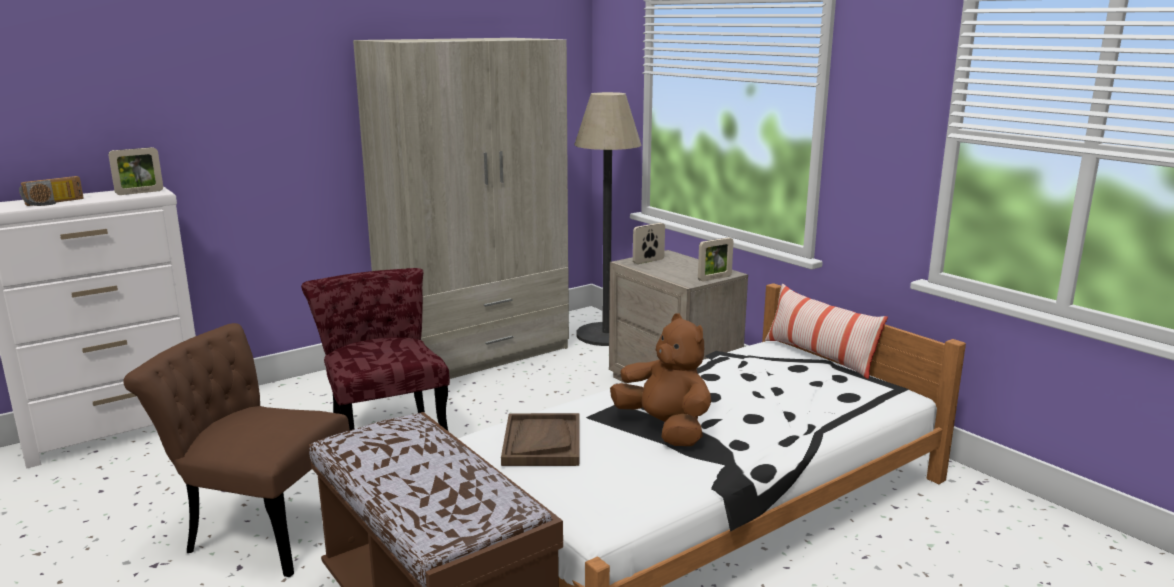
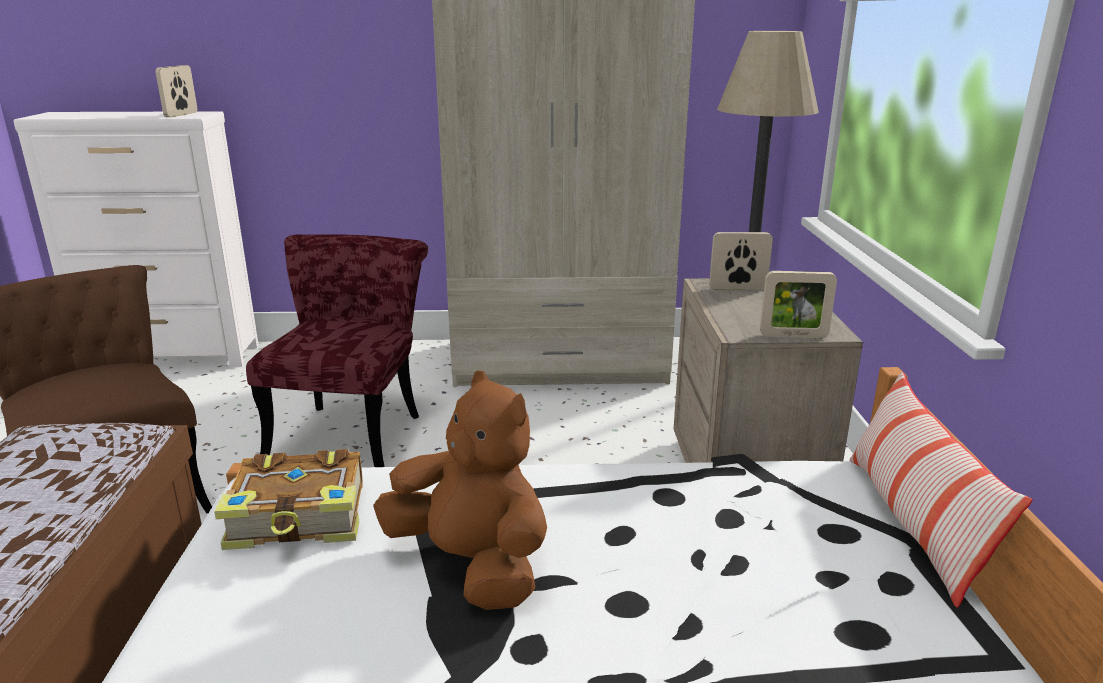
camera: 35 degrees right, 5 degrees up
radio [19,176,84,206] -> none
picture frame [108,147,163,195] -> picture frame turned 105 degrees clockwise [155,65,197,117]
brown tray [501,413,580,466] -> book [214,449,363,550]
brown plush toy [610,313,711,446] -> brown plush toy turned 45 degrees counterclockwise [373,371,547,610]

